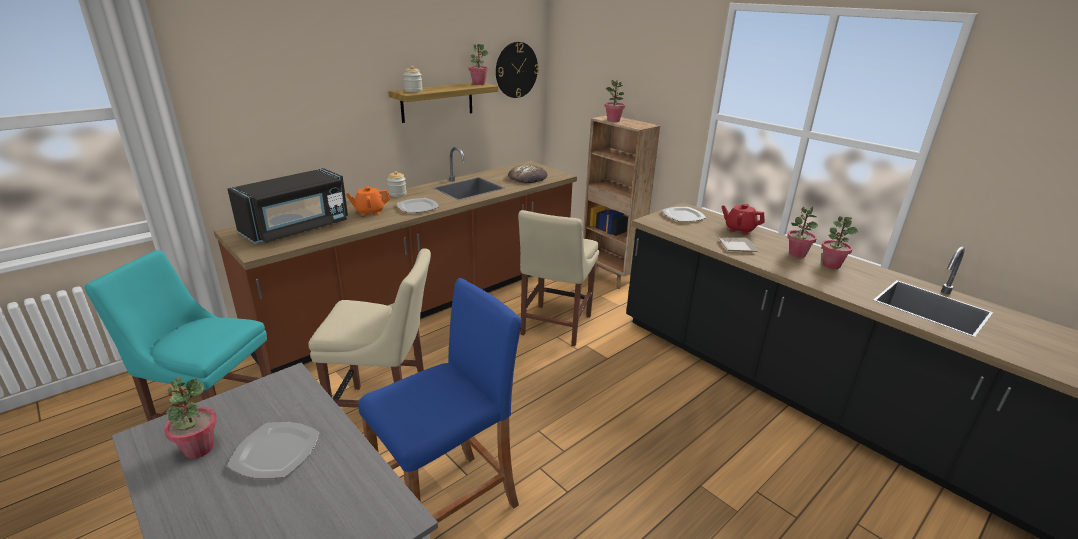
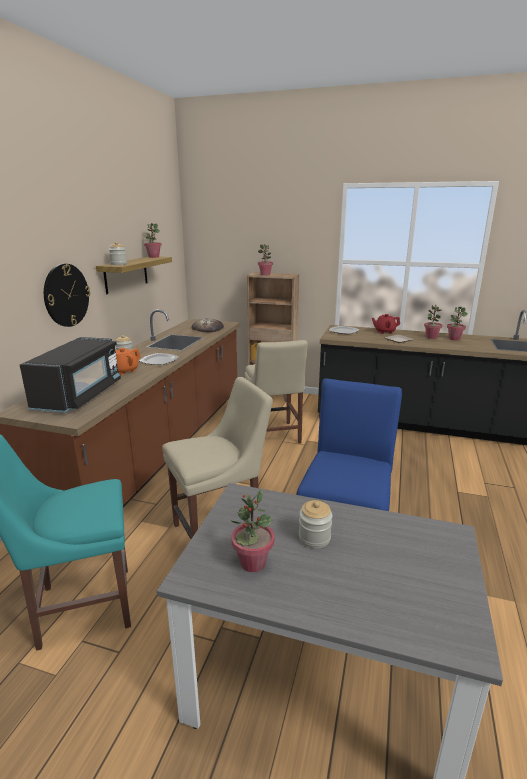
camera: 30 degrees left, 5 degrees down
plate [227,422,320,479] -> jar [299,500,332,548]
wall clock [496,42,539,98] -> wall clock moved to [44,264,90,327]

